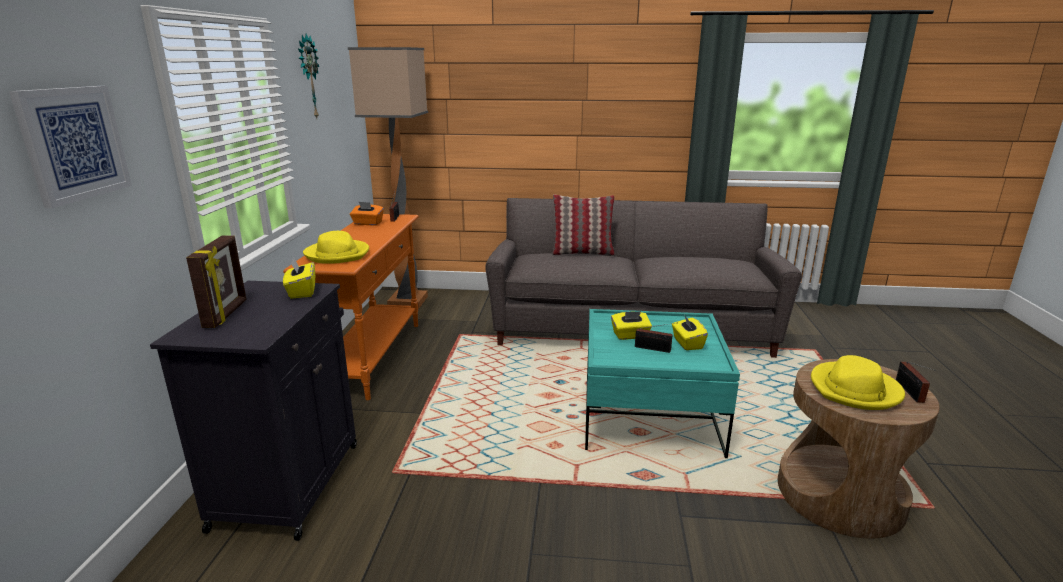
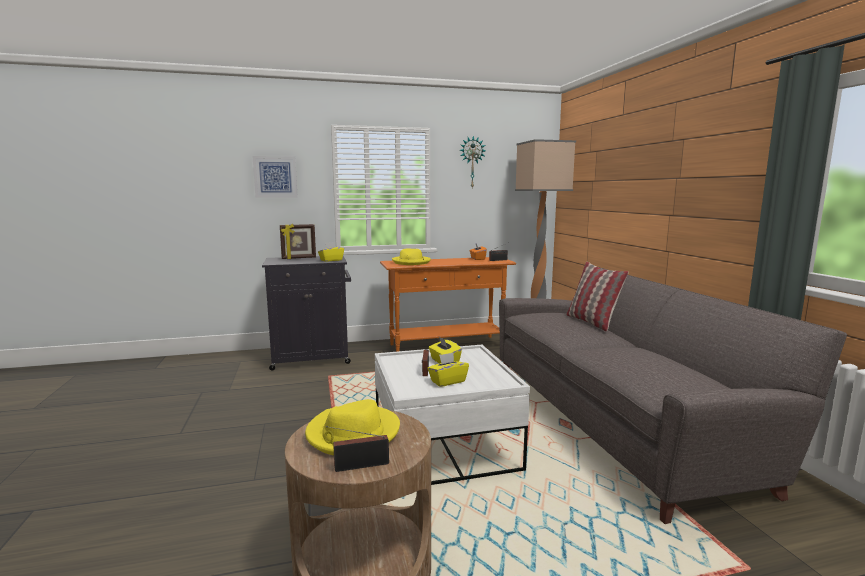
camera: 70 degrees right, 10 degrees down
turquoise coffee table [585,309,740,458] -> white coffee table [375,345,530,485]

